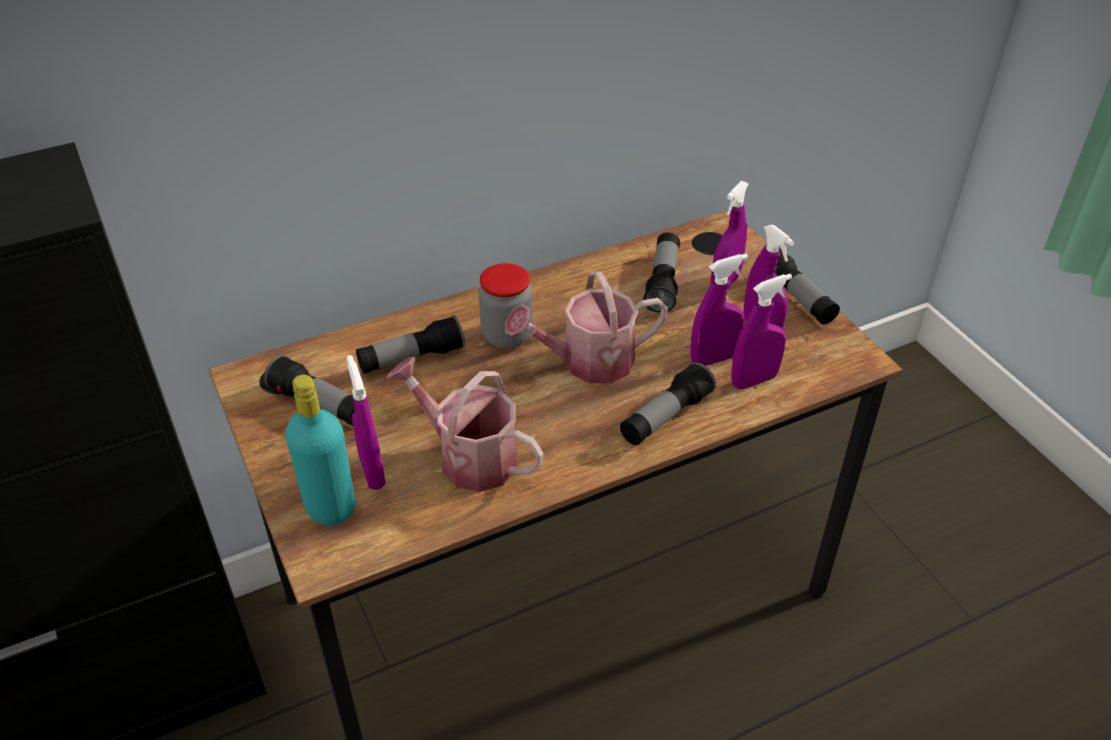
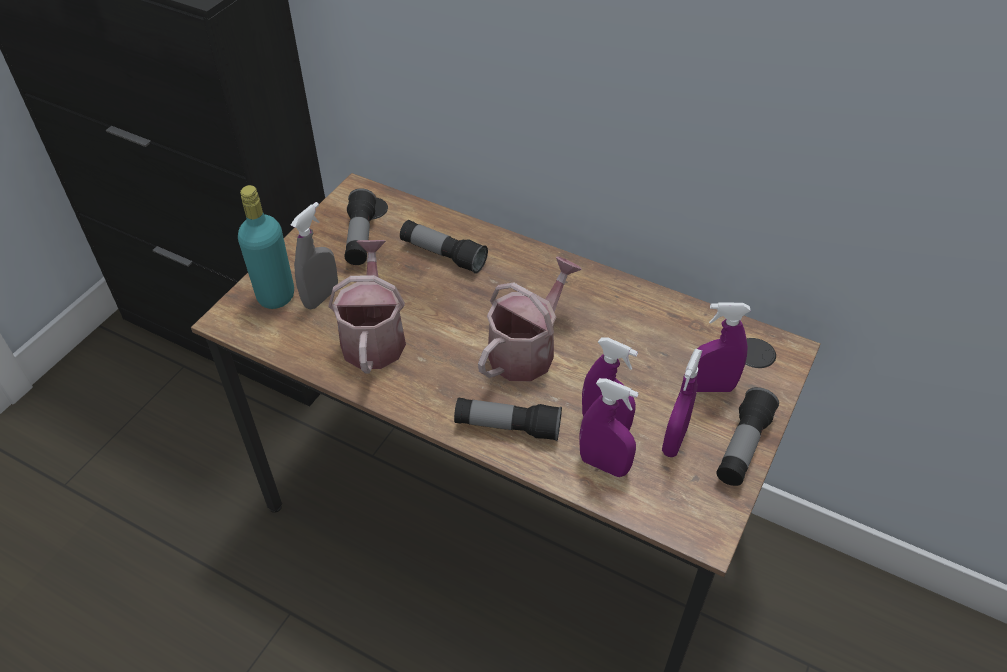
camera: 55 degrees right, 5 degrees up
purple spray bottle [347,355,386,490] -> grey spray bottle [291,202,338,310]
jar [479,263,533,349] -> none
watering can [505,271,668,383] -> watering can turned 90 degrees clockwise [478,257,582,381]
flashlight [643,232,680,313] -> none

